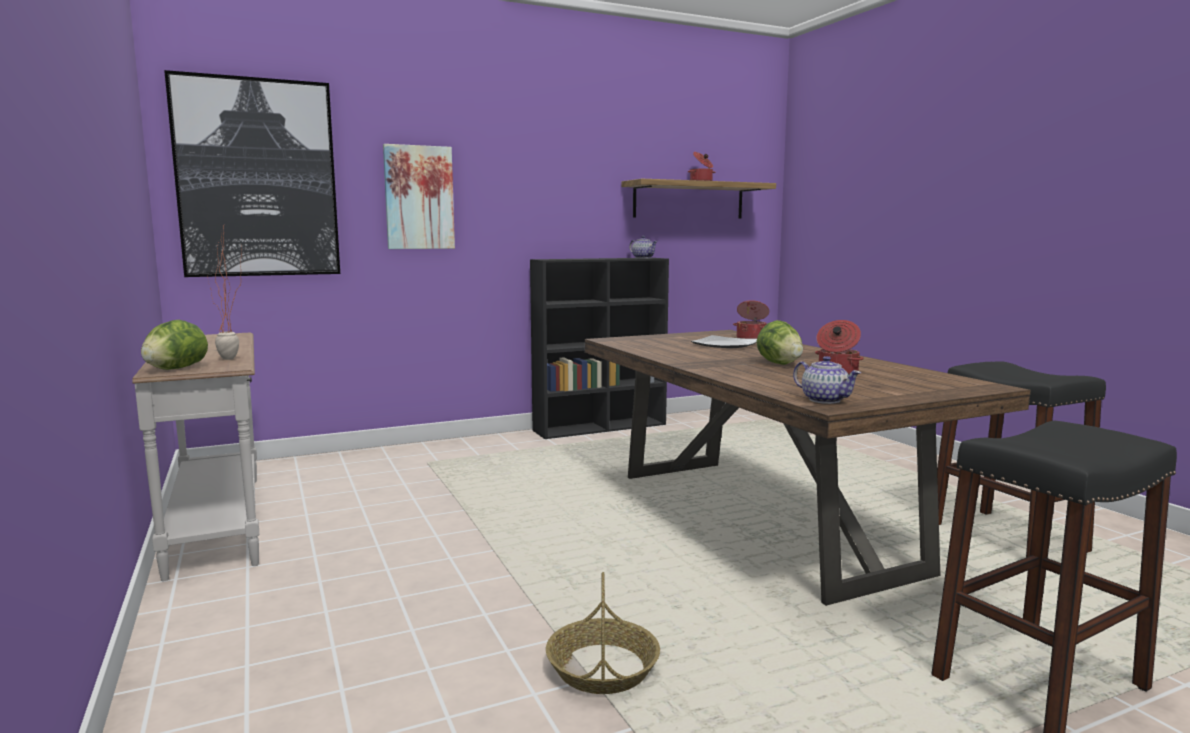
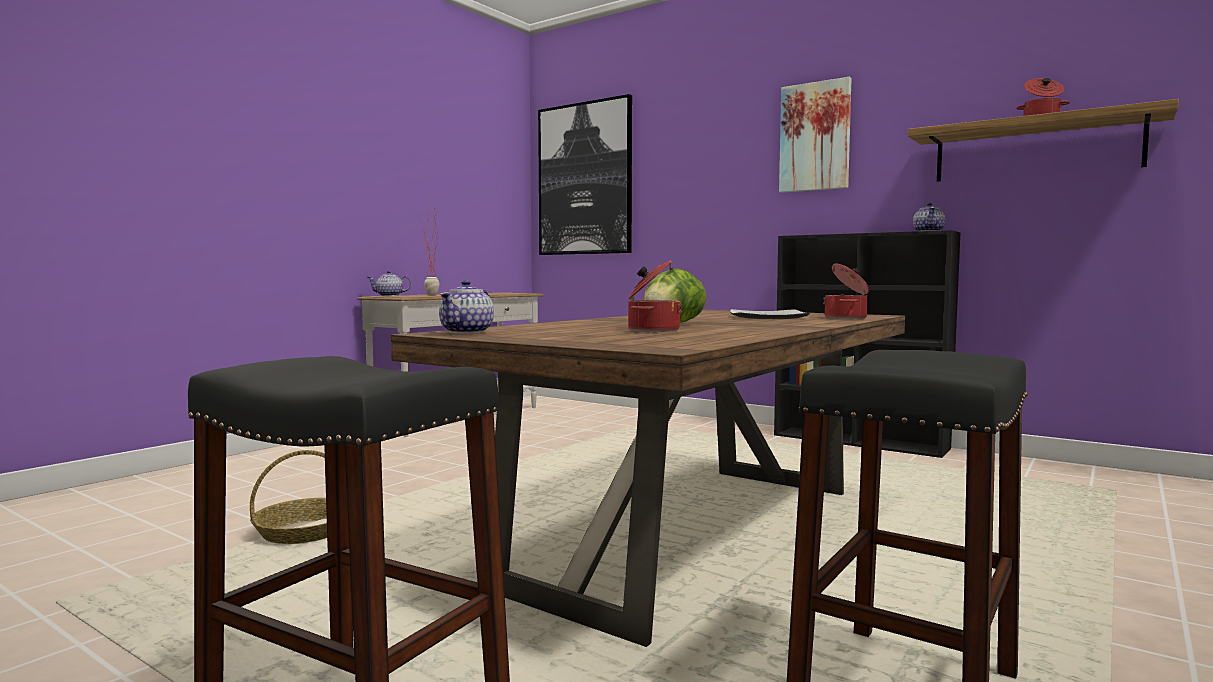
camera: 60 degrees right, 5 degrees down
lettuce [141,320,208,370] -> teapot [367,271,411,296]
picture [383,144,455,249] -> picture moved to [779,77,852,193]

